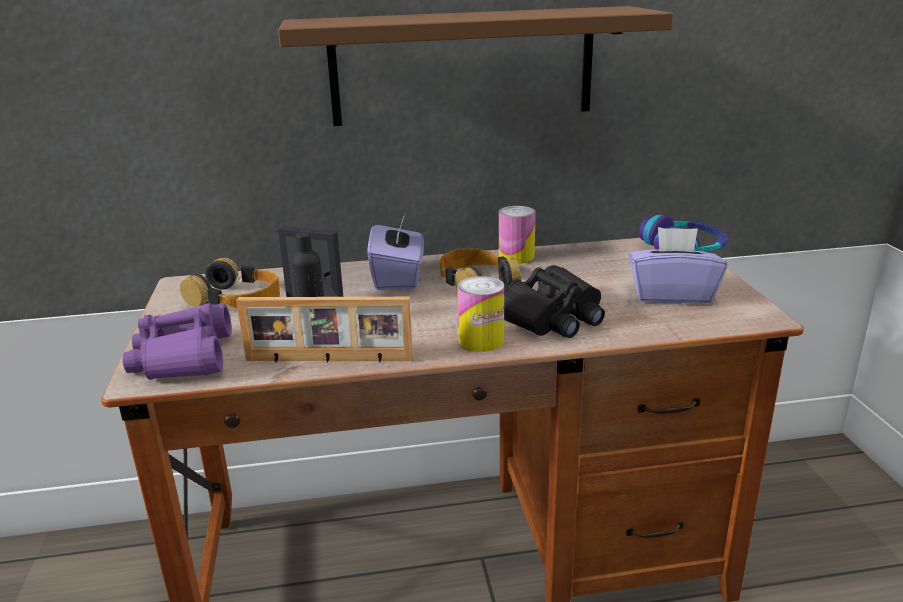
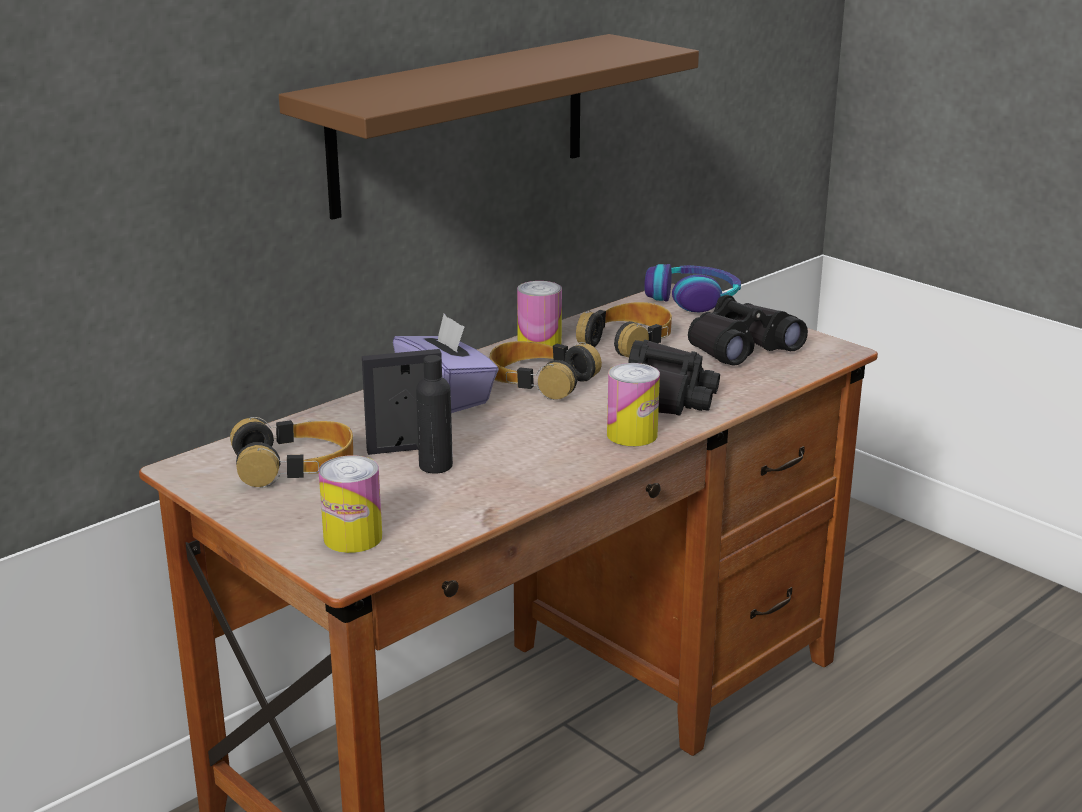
camera: 35 degrees left, 0 degrees up
purple binoculars [122,303,232,380] -> can [319,455,382,553]
picture frame [236,297,413,363] -> none
purple tissue box [629,227,727,304] -> black binoculars [688,295,808,366]
none -> headphones [576,302,672,357]

